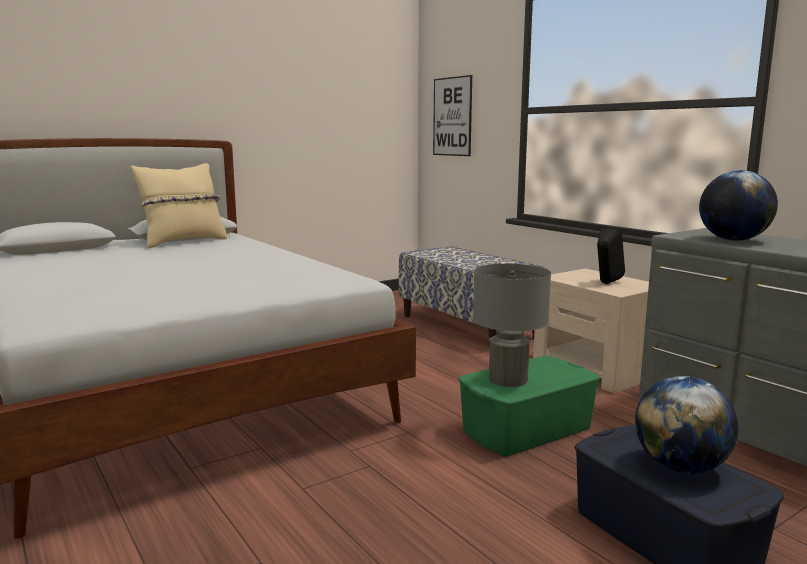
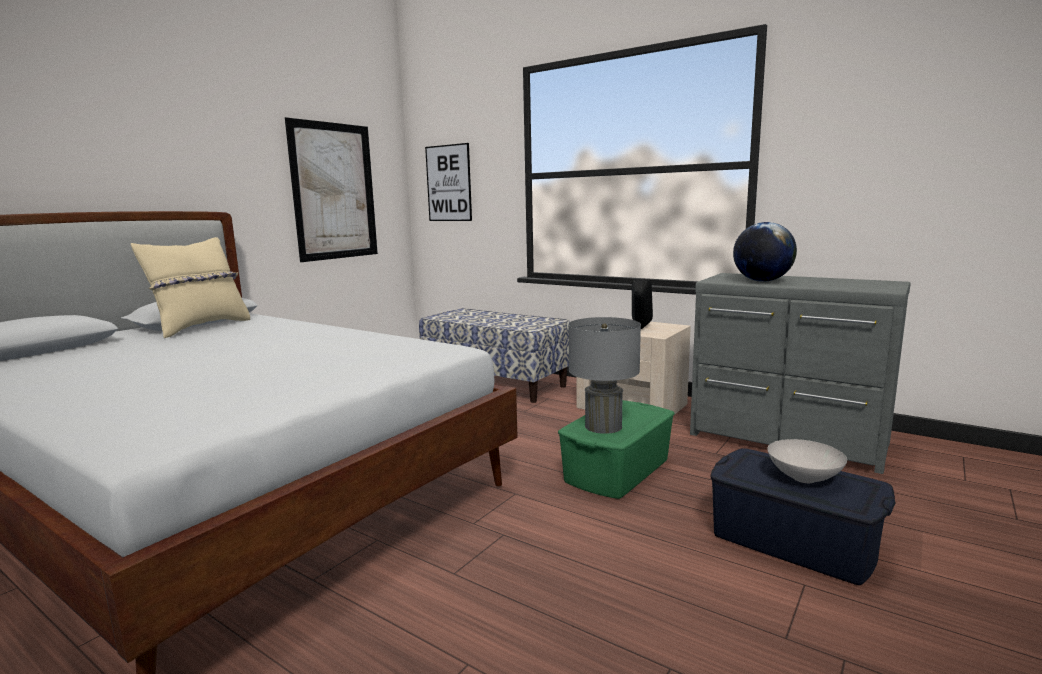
camera: 20 degrees left, 0 degrees up
globe [635,376,738,474] -> white bowl [767,439,847,483]
none -> picture [285,117,378,262]

